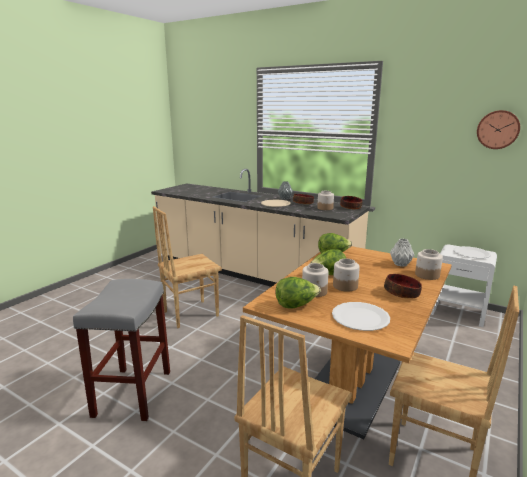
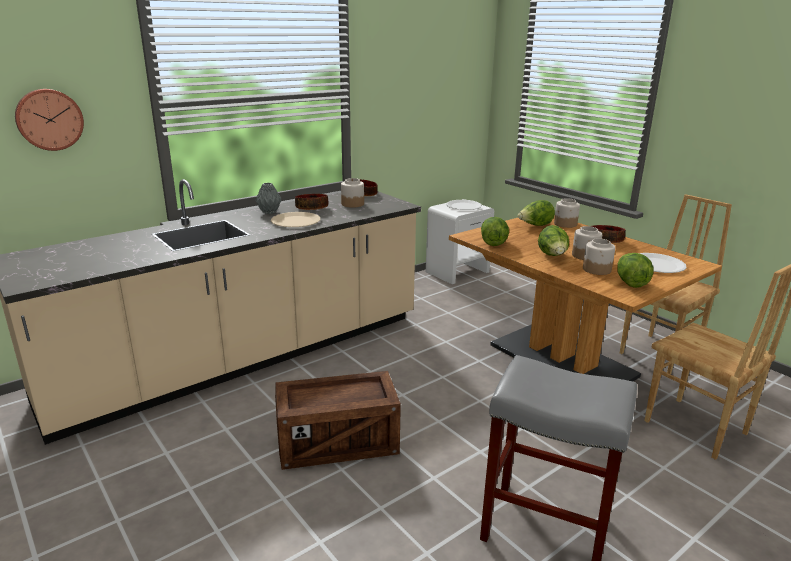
camera: 70 degrees left, 5 degrees up
brown chair [153,206,222,328] -> crate [275,371,401,470]
grey vase [390,239,415,267] -> lettuce [518,200,555,226]
wall clock [477,110,520,149] -> wall clock moved to [15,89,84,151]

